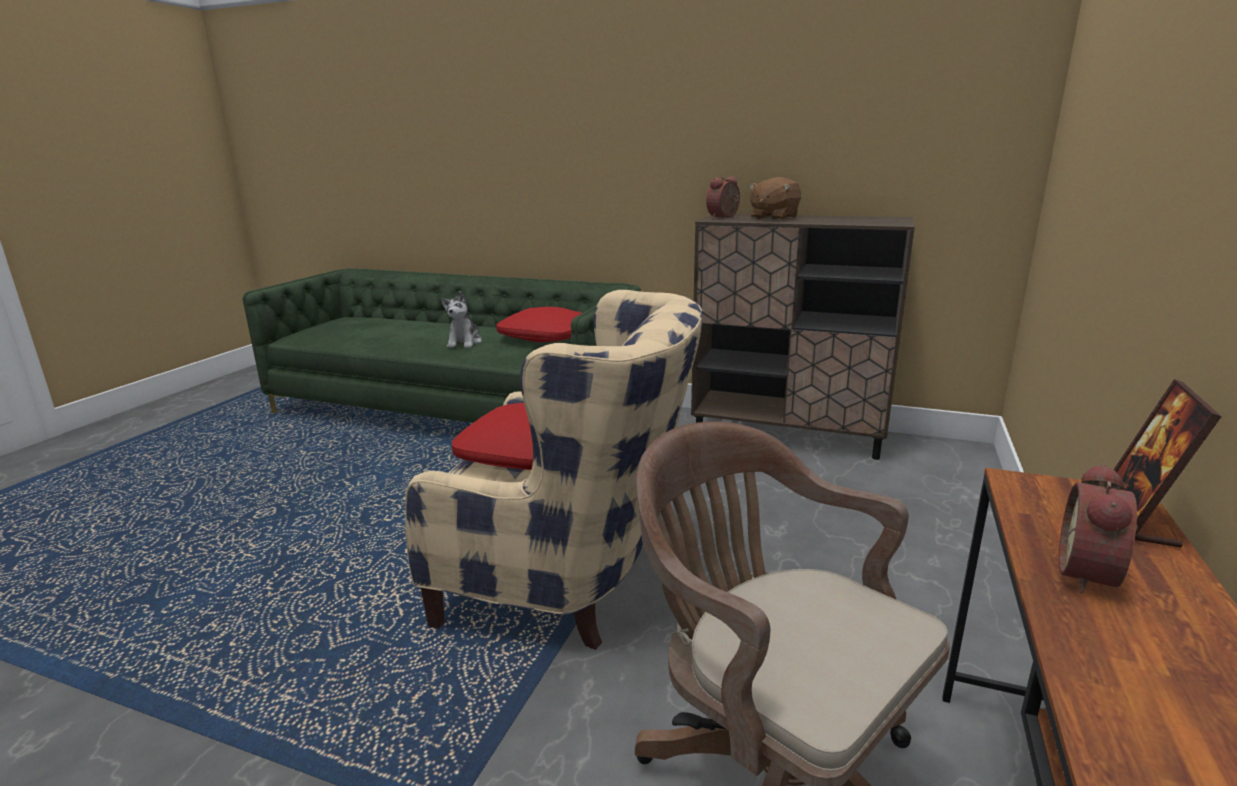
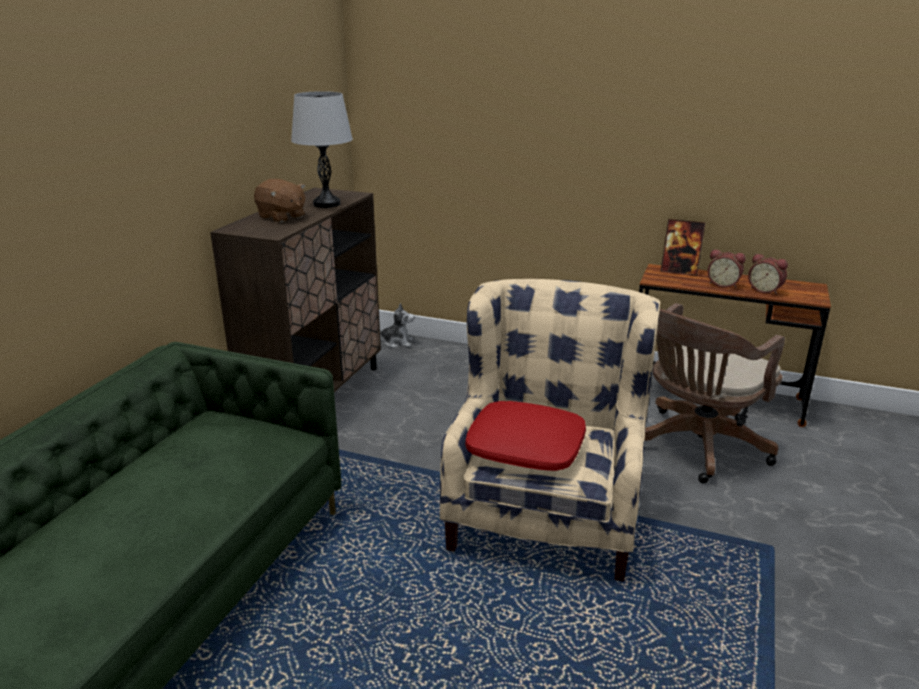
camera: 90 degrees left, 5 degrees up
plush toy [441,291,482,348] -> plush toy moved to [380,303,415,348]
red pillow [496,307,582,342] -> none
alarm clock [706,176,740,219] -> alarm clock moved to [748,254,788,295]
none -> grey table lamp [291,91,353,208]

